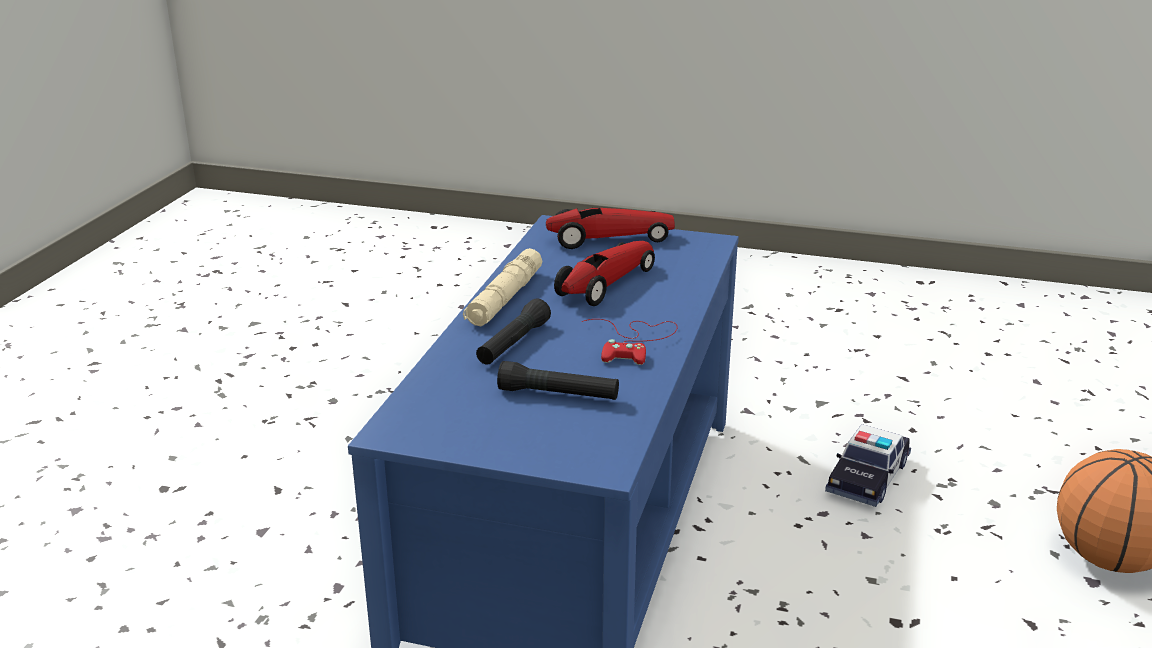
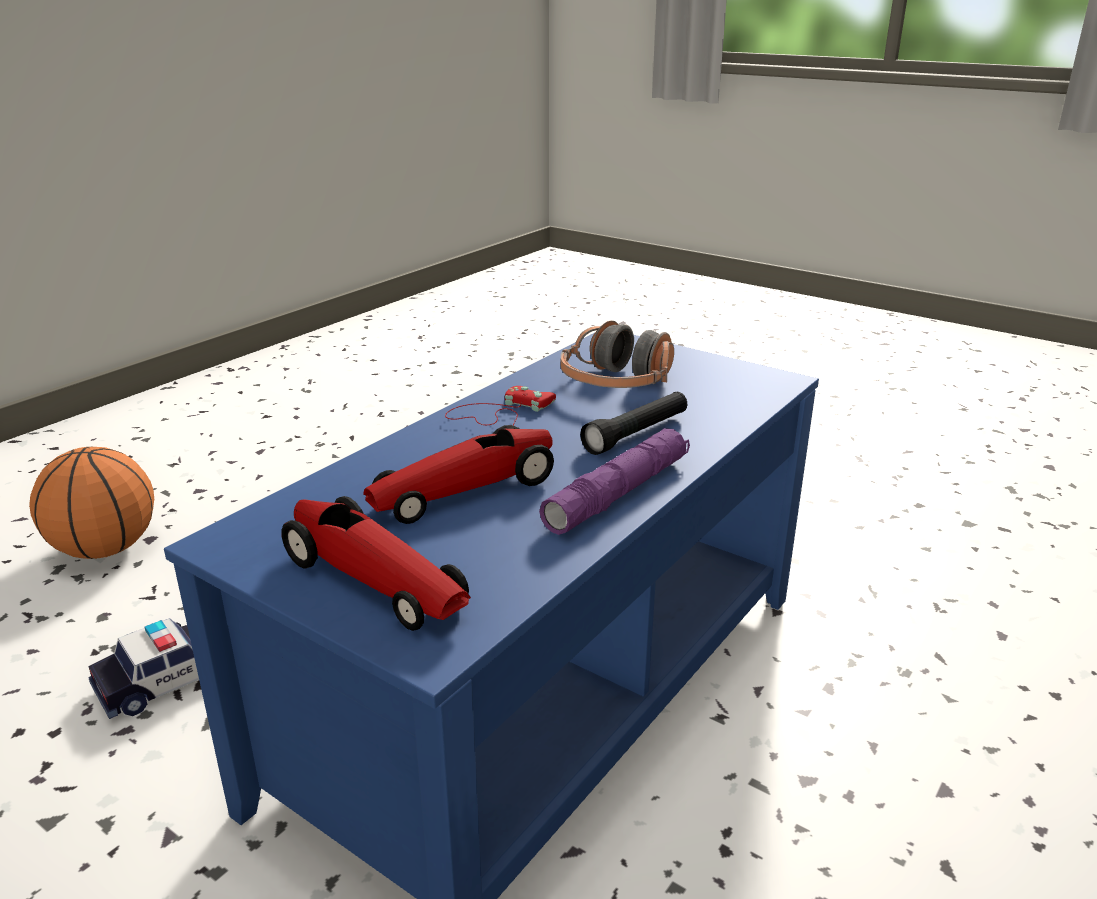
camera: 160 degrees left, 0 degrees up
beige flashlight [463,248,543,327] -> purple flashlight [539,428,690,535]
black flashlight [497,361,619,400] -> headphones [561,321,674,388]
toy car [546,208,675,249] -> toy car turned 150 degrees counterclockwise [281,496,471,631]

